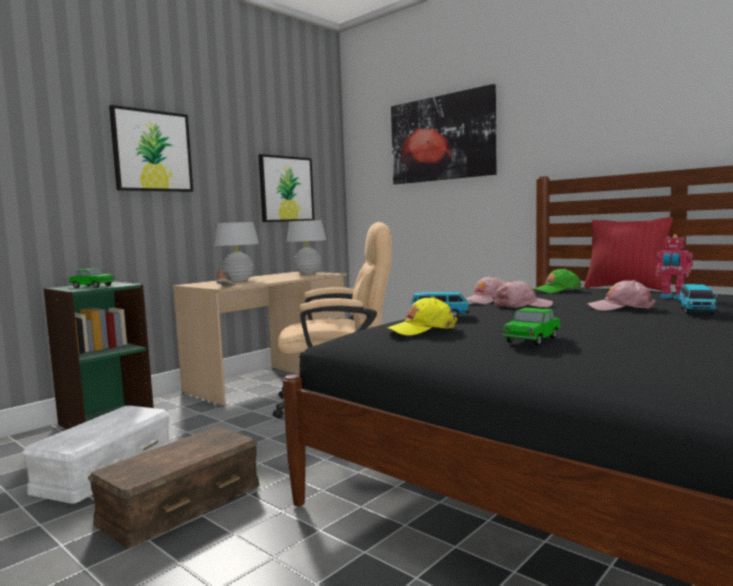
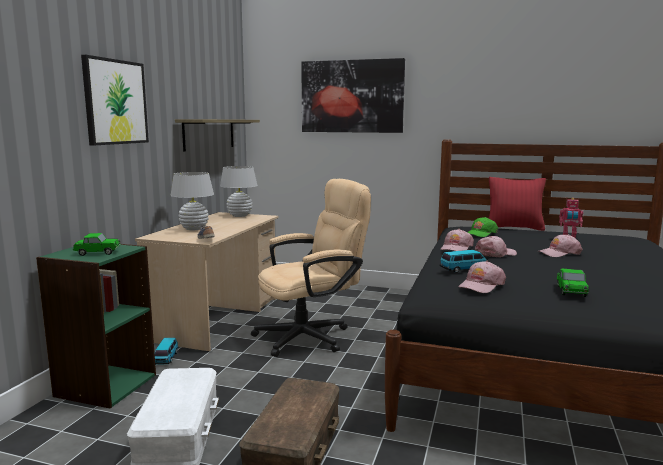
camera: 25 degrees left, 5 degrees up
picture [259,154,314,222] -> shelf [175,119,260,152]
yellow cap [387,297,457,335] -> pink cap [459,261,506,293]
toy car [678,284,717,314] -> toy car moved to [155,338,179,365]

